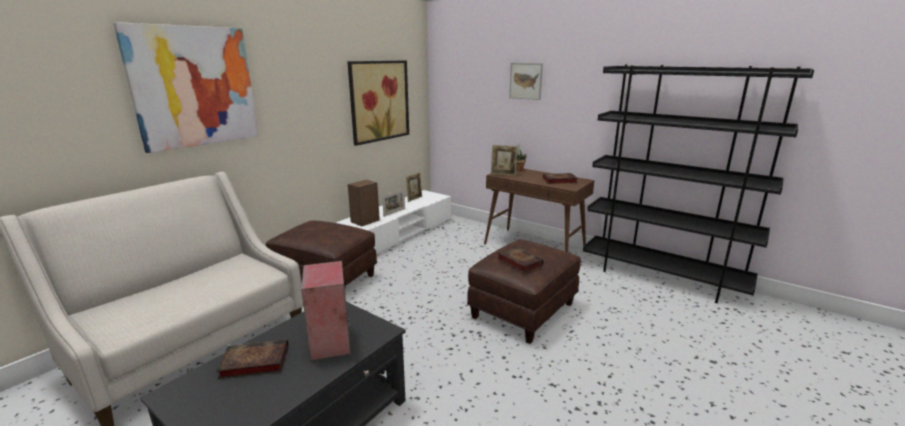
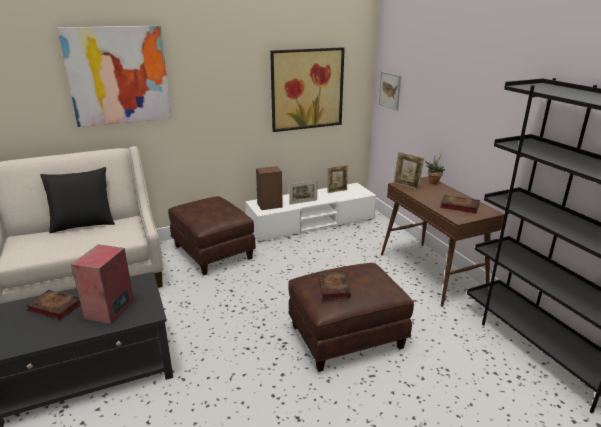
camera: 30 degrees right, 5 degrees up
picture [509,63,543,100] -> picture moved to [379,71,401,111]
none -> black pillow [40,167,115,233]

